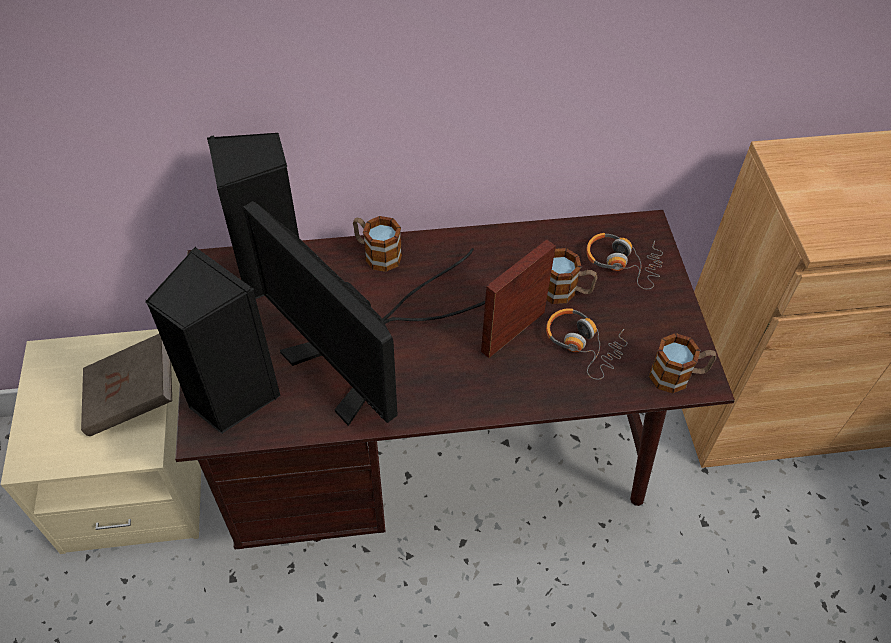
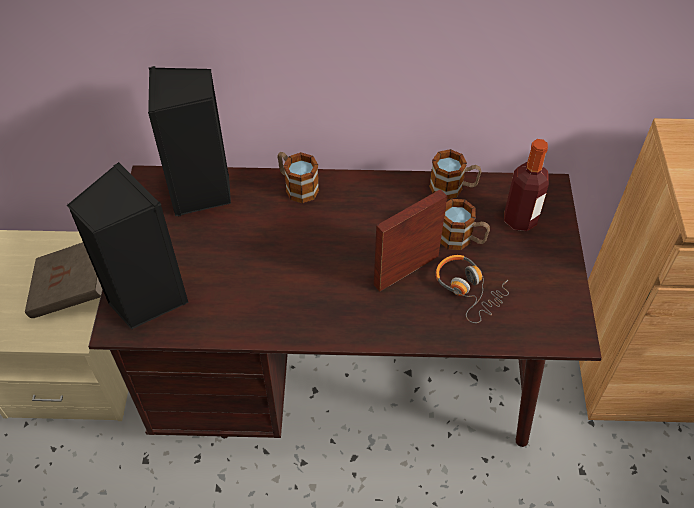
camera: 10 degrees right, 0 degrees up
monitor [243,201,485,426] -> none
headphones [586,233,663,289] -> bottle [504,139,549,231]
mug [649,333,716,393] -> mug moved to [429,149,482,199]

